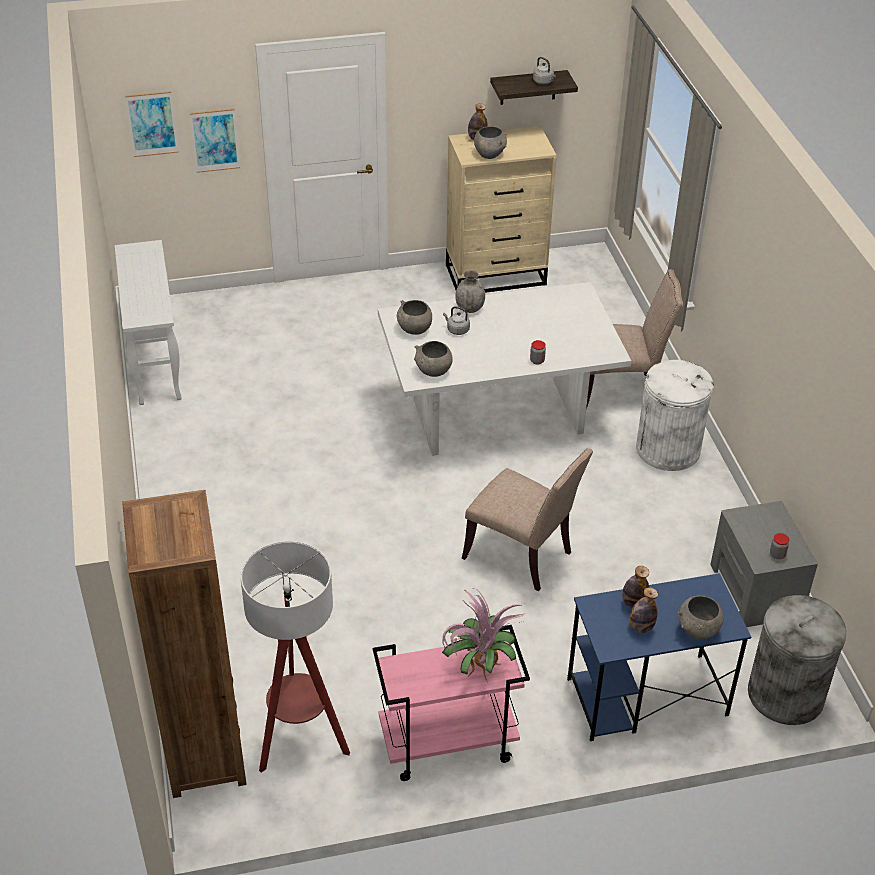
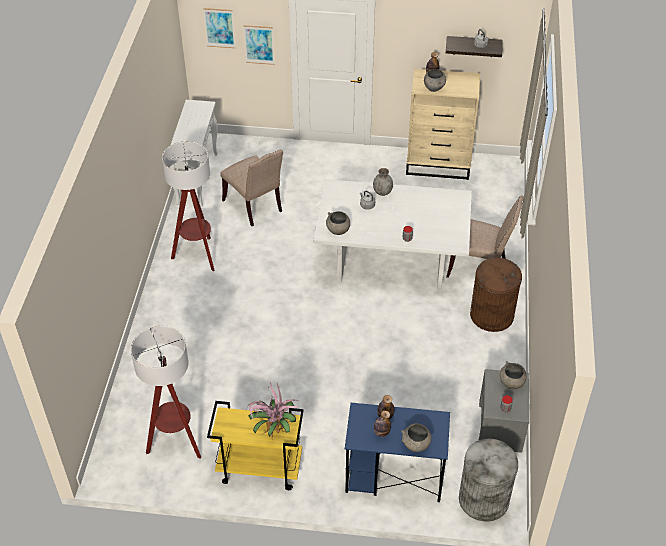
camera: 20 degrees right, 5 degrees up
brown bookcase [122,490,247,798] -> none
pink cart [373,625,530,781] -> yellow cart [207,401,304,490]
grey bowl [397,300,432,335] -> grey bowl moved to [500,361,527,389]
beige chair [462,448,593,591] -> beige chair moved to [221,149,283,226]
white trash can [636,360,714,471] -> brown trash can [470,258,522,332]
none -> floor lamp [162,141,215,271]

